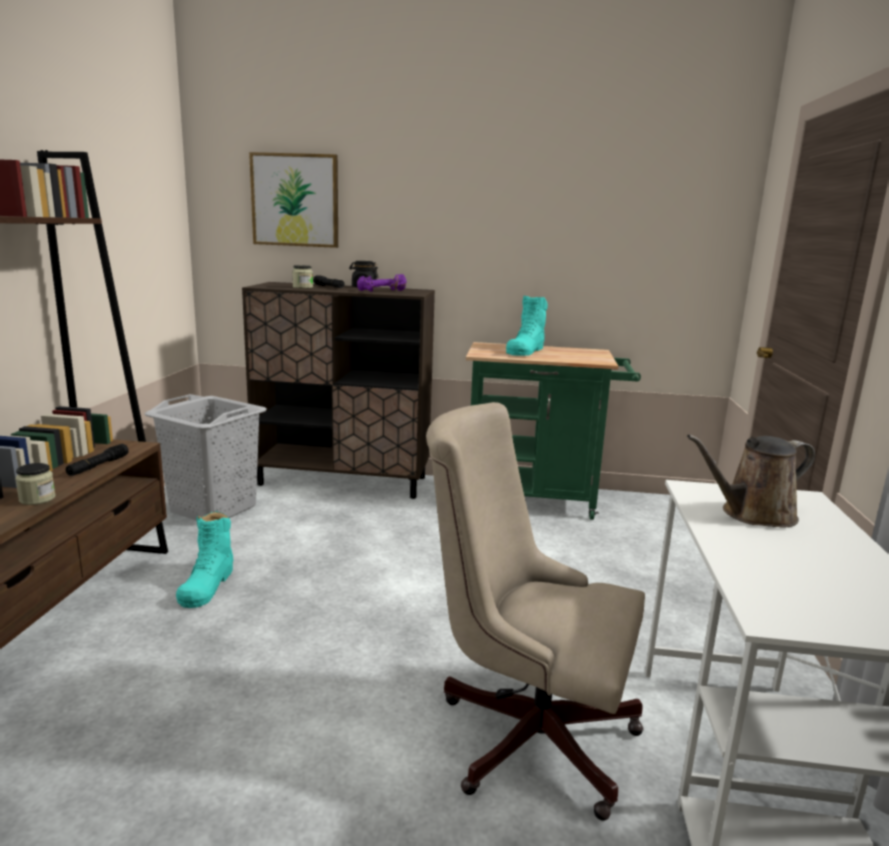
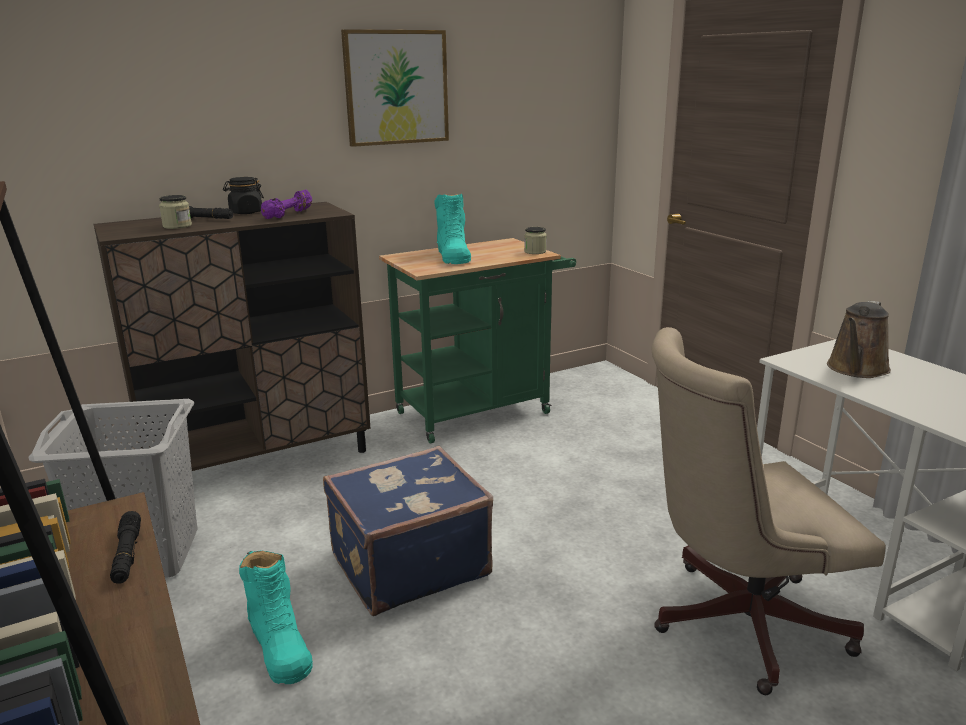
camera: 35 degrees left, 5 degrees up
jar [15,463,56,505] -> jar moved to [524,227,547,254]
picture [249,152,338,248] -> picture moved to [341,29,449,147]
none -> blue suitcase [323,446,493,616]

